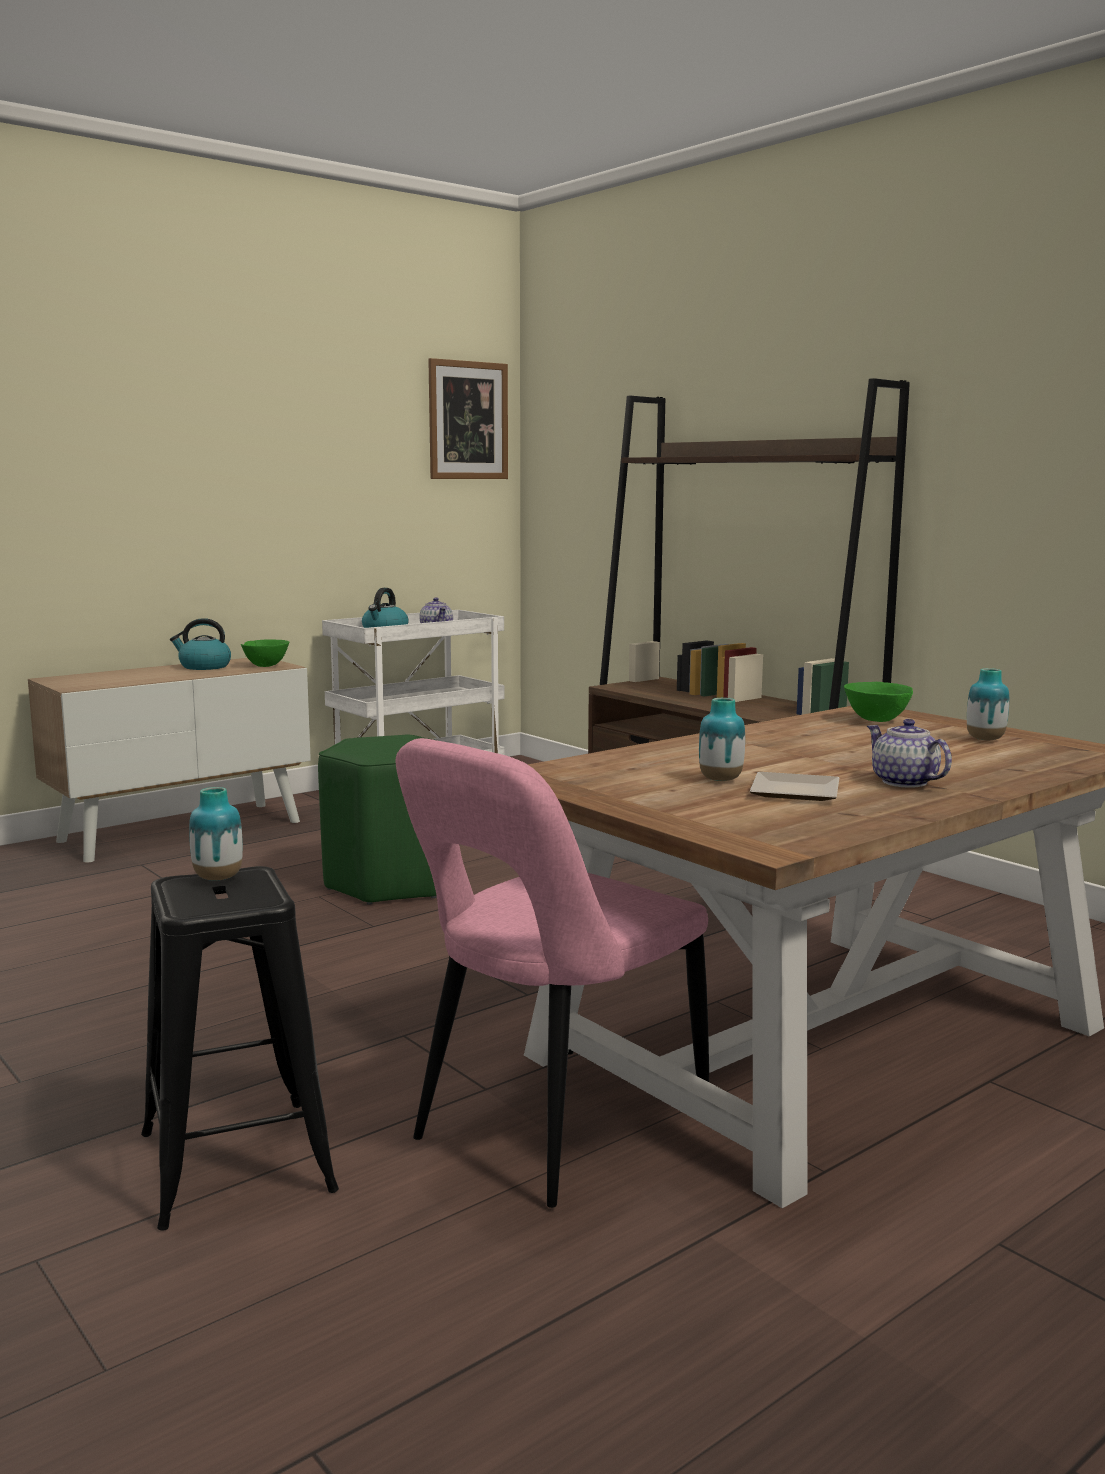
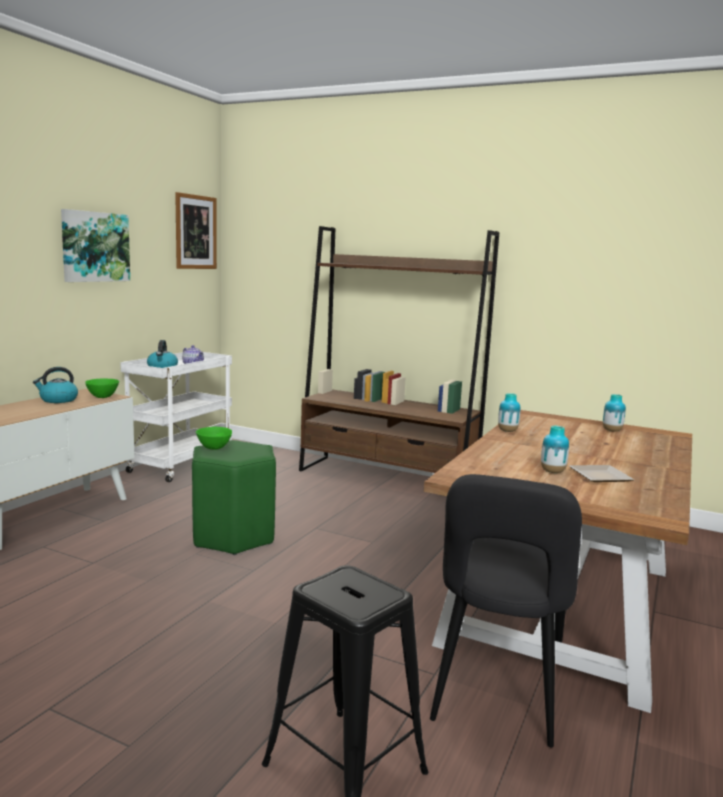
camera: 25 degrees left, 0 degrees up
vase [189,787,243,881] -> vase moved to [498,393,520,432]
pink chair [395,738,709,1208] -> black chair [430,474,582,748]
green bowl [844,682,913,722] -> green bowl moved to [196,427,232,450]
teapot [867,719,952,788] -> none
none -> picture [61,209,130,282]

